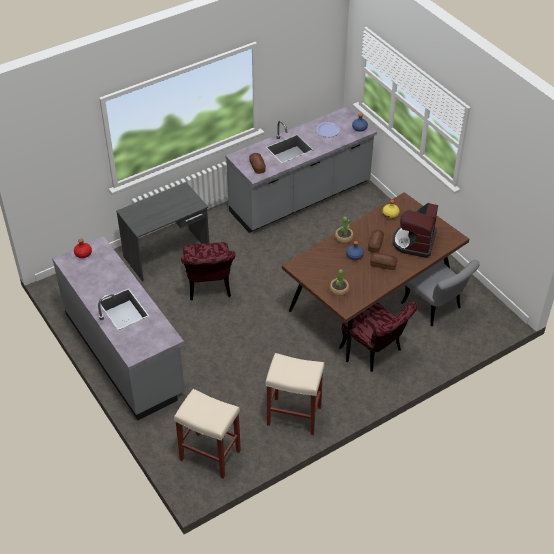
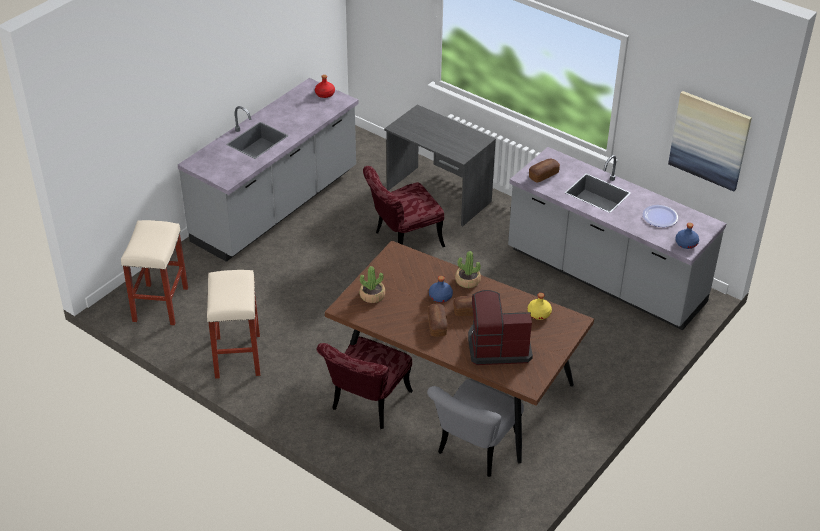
camera: 70 degrees right, 5 degrees down
none -> picture [668,91,752,191]

